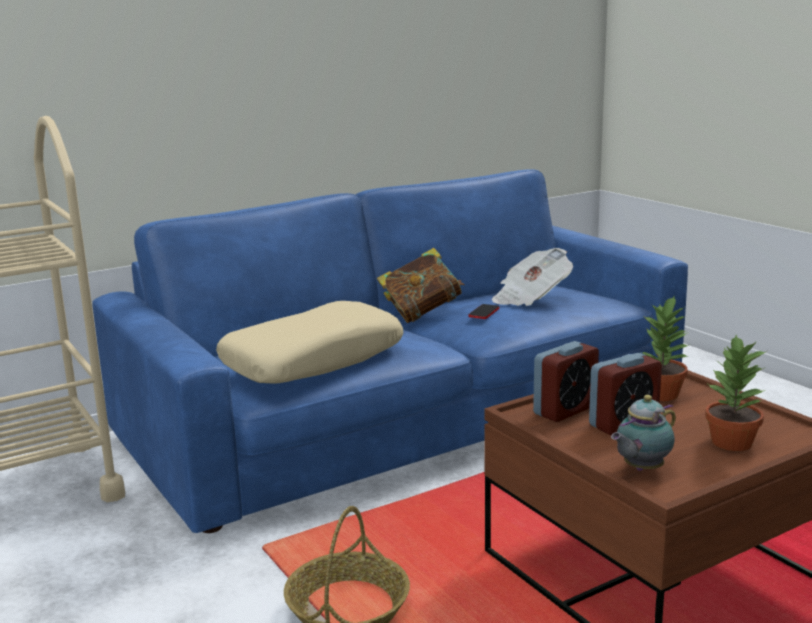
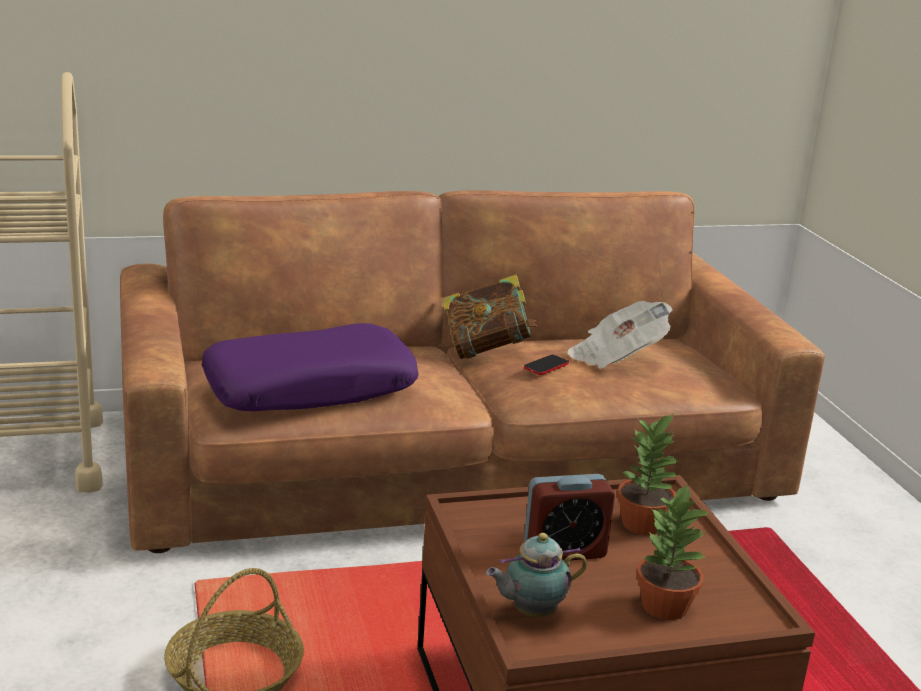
camera: 15 degrees right, 5 degrees up
blue sofa [92,169,688,533] -> brown sofa [120,190,825,553]
beige pillow [216,301,403,384] -> purple pillow [202,323,419,411]
alarm clock [533,341,599,422] -> none

